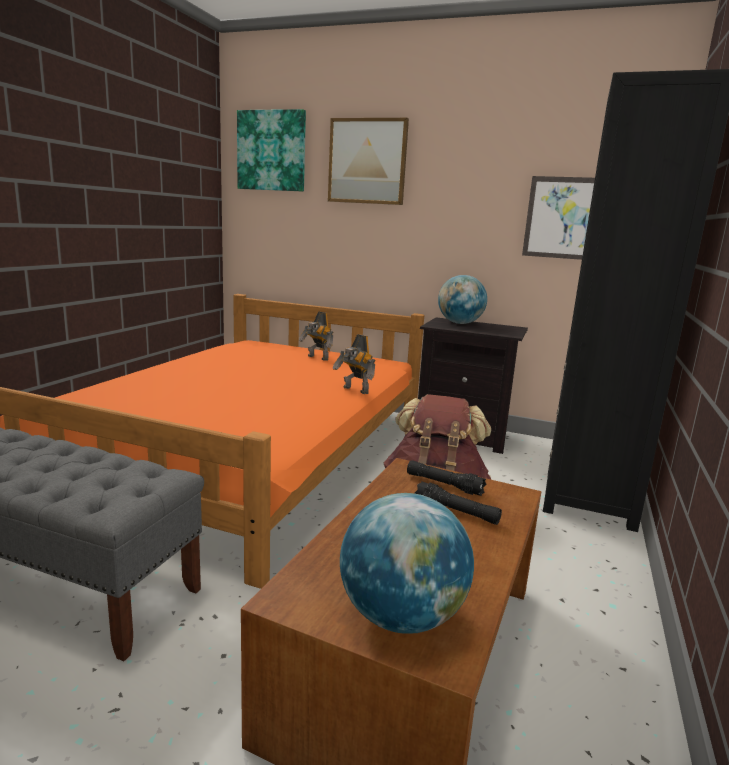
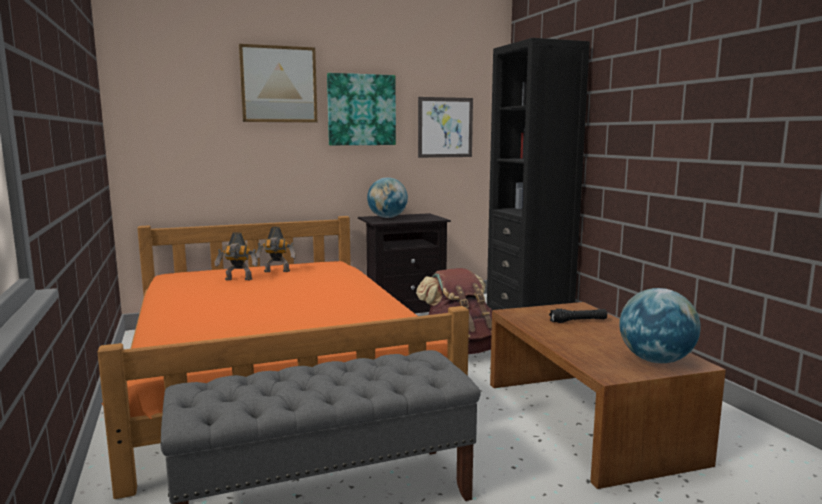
camera: 40 degrees left, 5 degrees down
picture [237,109,306,192] -> picture moved to [327,73,396,145]
toy robot [333,334,375,394] -> toy robot moved to [215,232,258,281]
black flashlight [407,460,486,496] -> none

